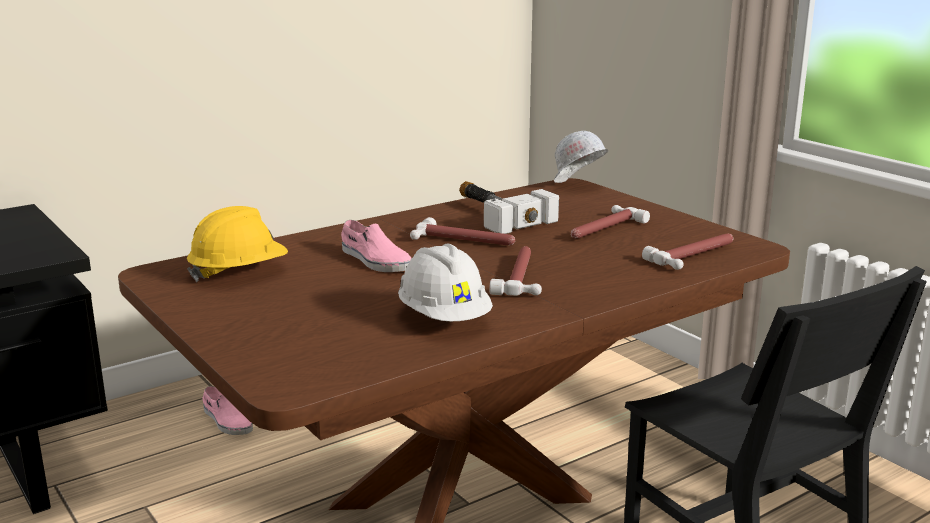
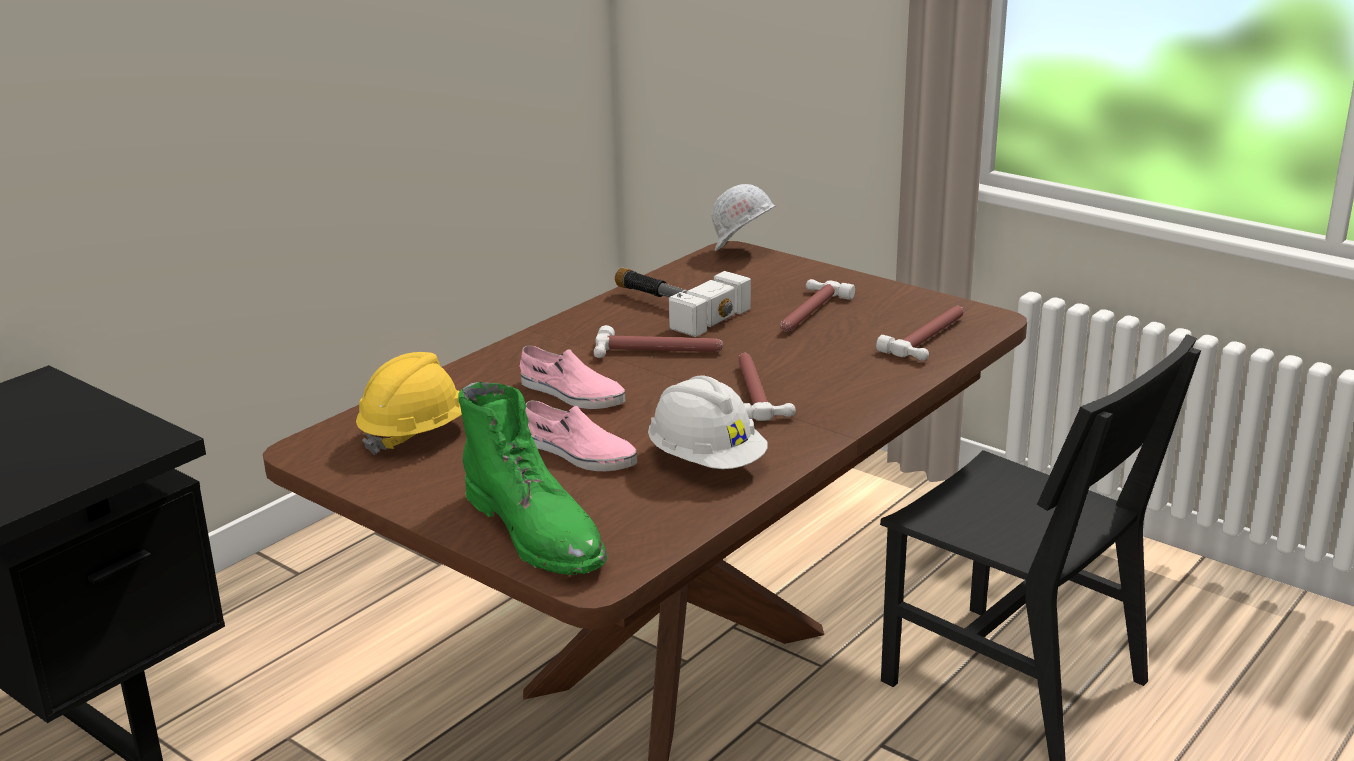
camera: 15 degrees left, 5 degrees up
pink shoe [202,386,253,435] -> pink shoe moved to [525,401,637,471]
none -> green boot [458,382,608,575]

